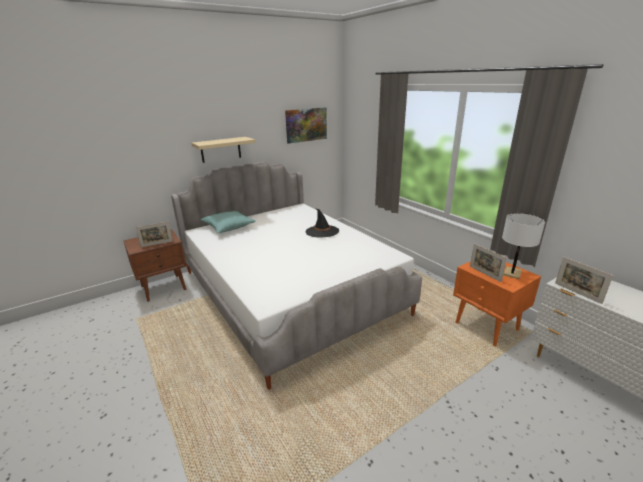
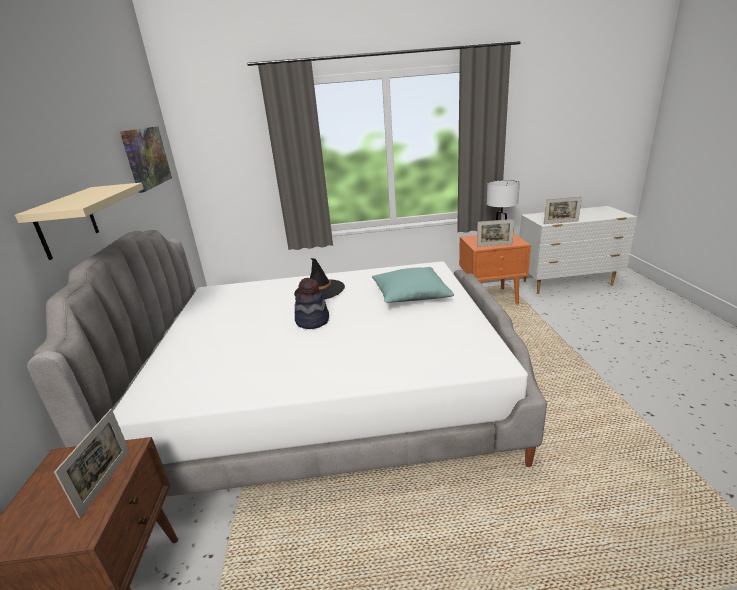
camera: 60 degrees left, 0 degrees up
turquoise pillow [201,211,255,234] -> turquoise pillow moved to [372,267,454,303]
none -> hat [295,278,329,329]

